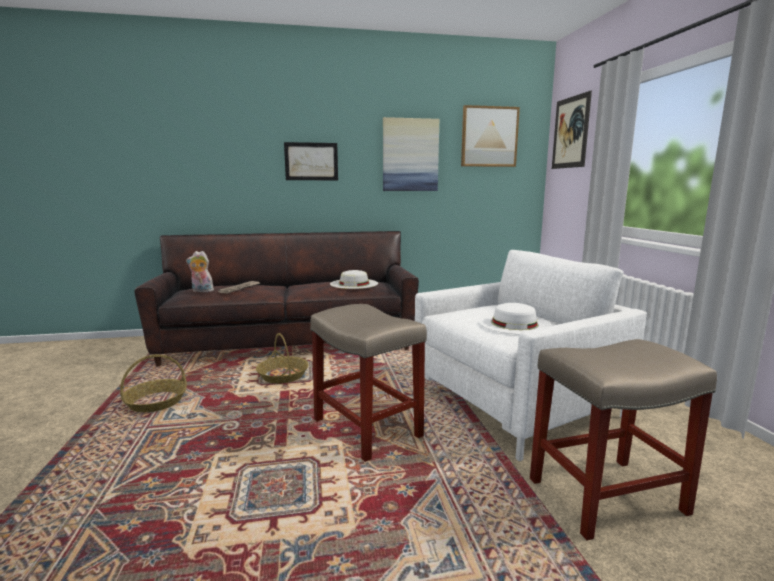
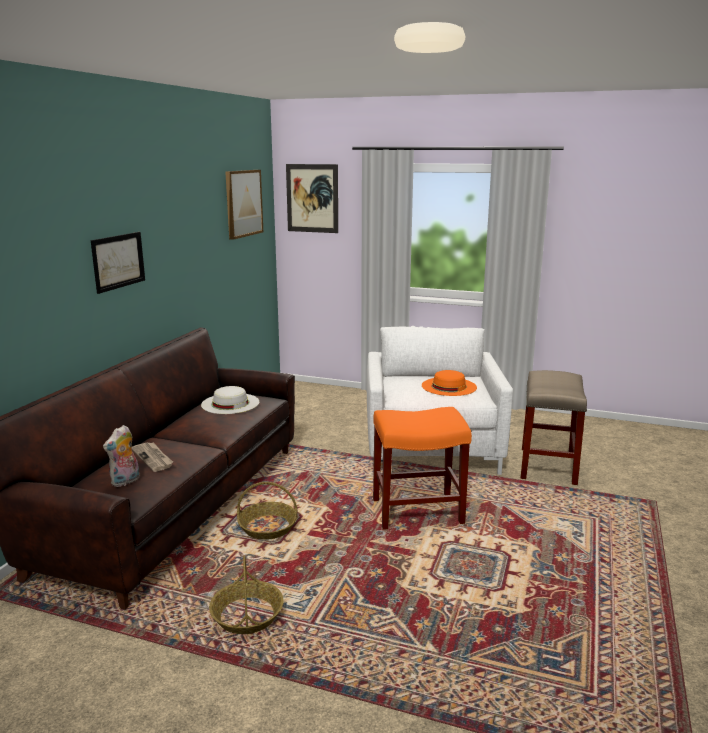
camera: 60 degrees left, 5 degrees up
beige stool [310,304,427,462] -> orange stool [373,407,472,530]
picture [383,117,439,191] -> none
white hat [478,303,552,335] -> orange hat [422,370,477,396]

